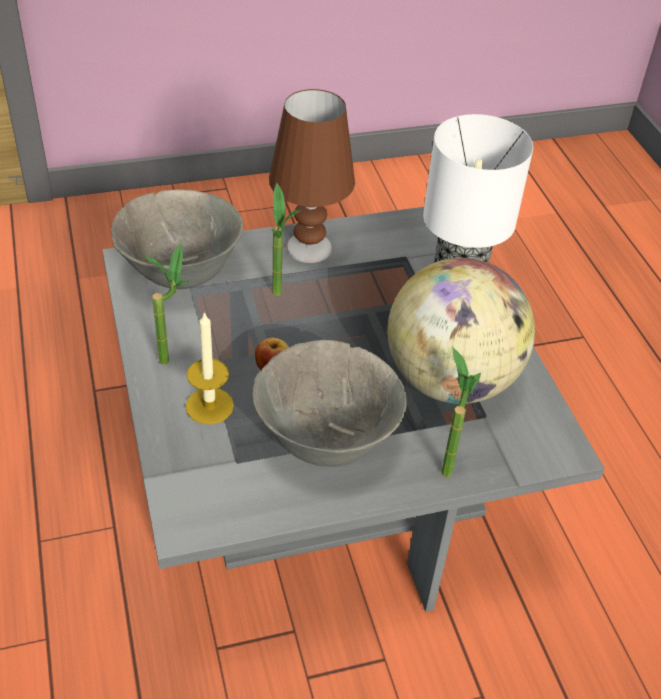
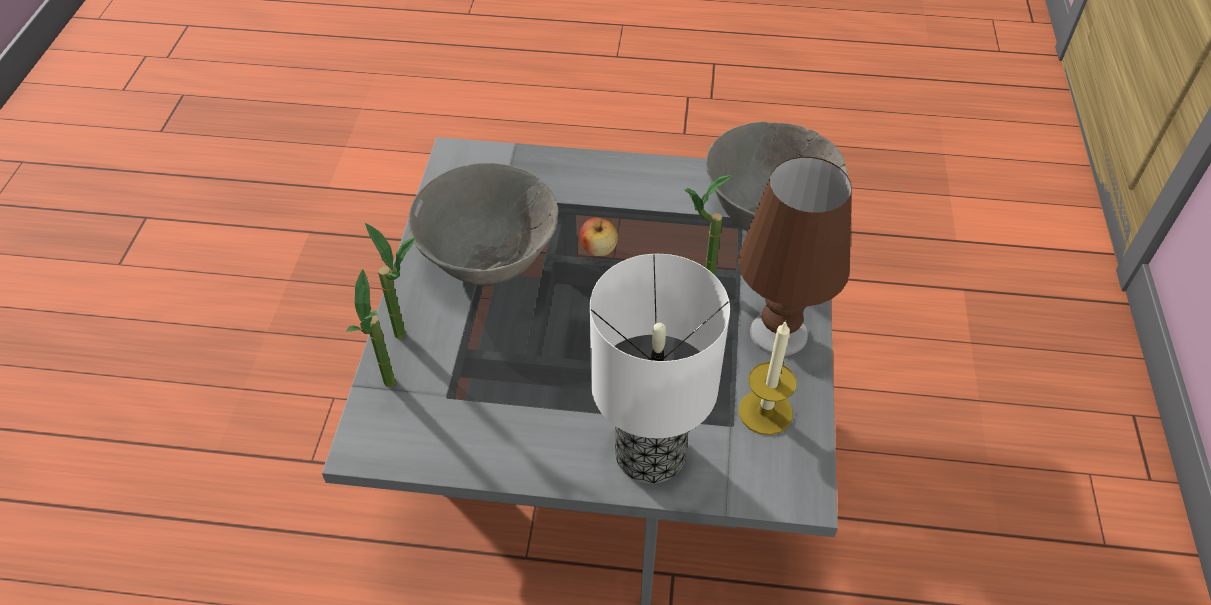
camera: 115 degrees right, 5 degrees up
potted plant [143,243,189,365] -> potted plant moved to [346,269,396,387]
candle [186,311,234,424] -> candle moved to [739,320,796,435]
globe [388,258,535,404] -> none

